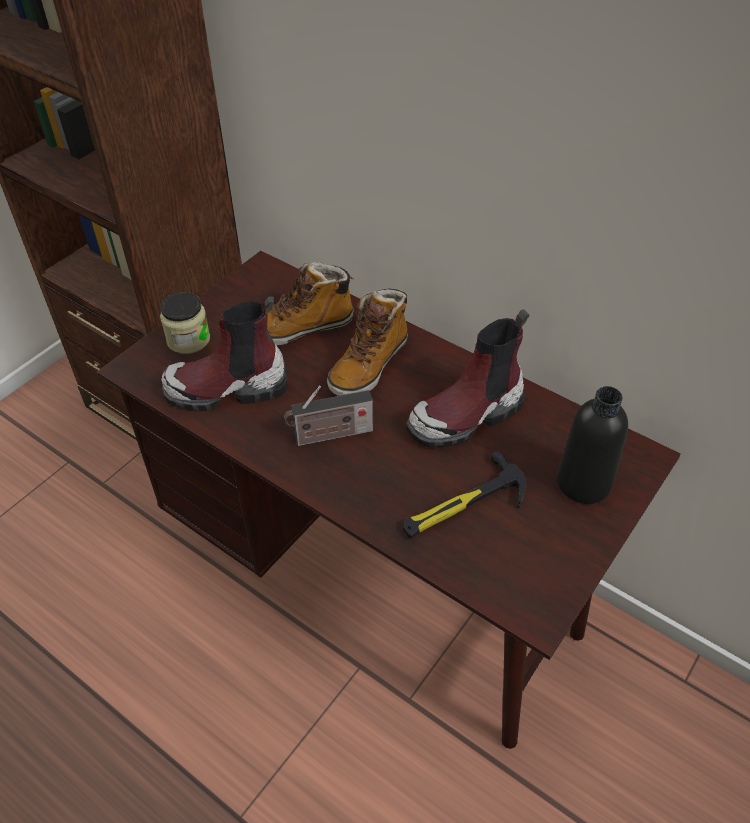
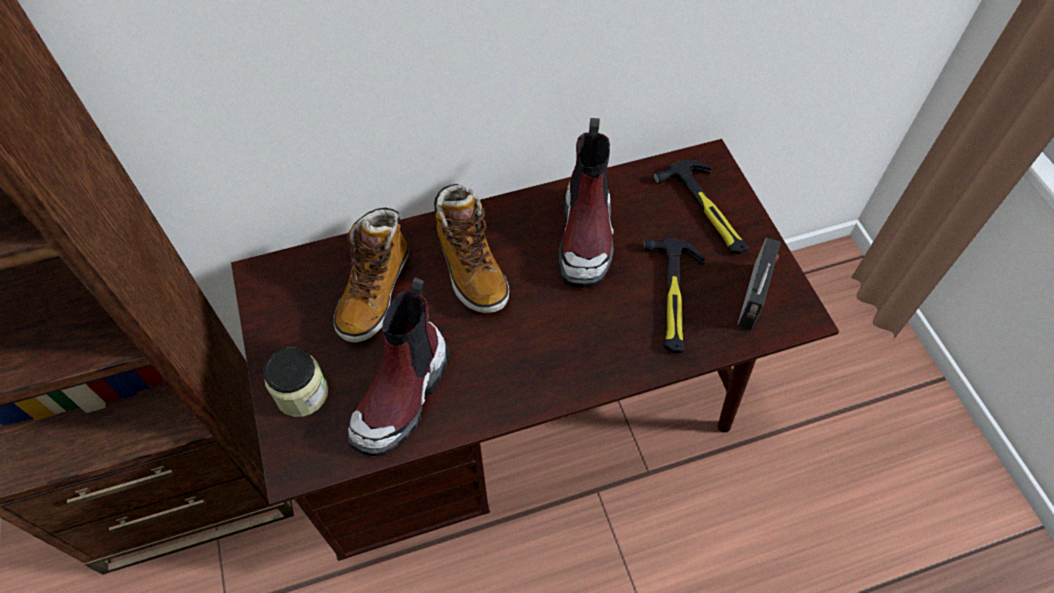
camera: 55 degrees left, 10 degrees up
radio [284,385,373,446] -> radio moved to [738,238,781,330]
black bottle [556,386,628,504] -> hammer [654,160,749,254]

